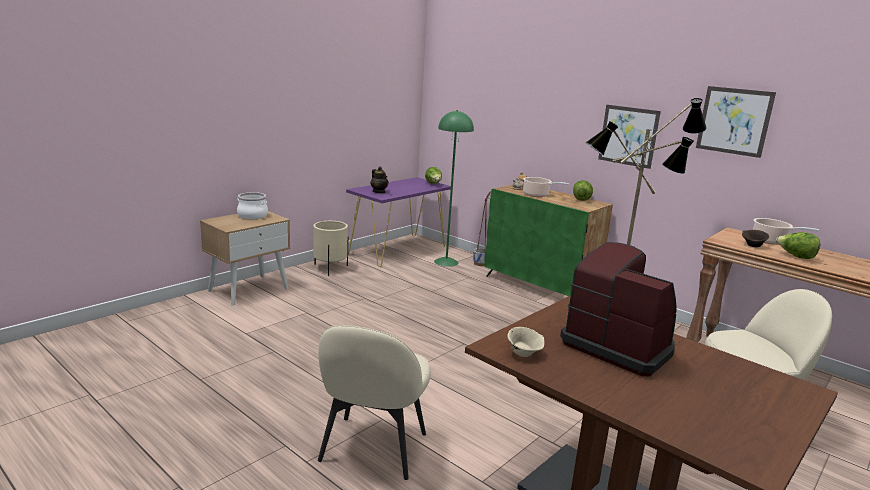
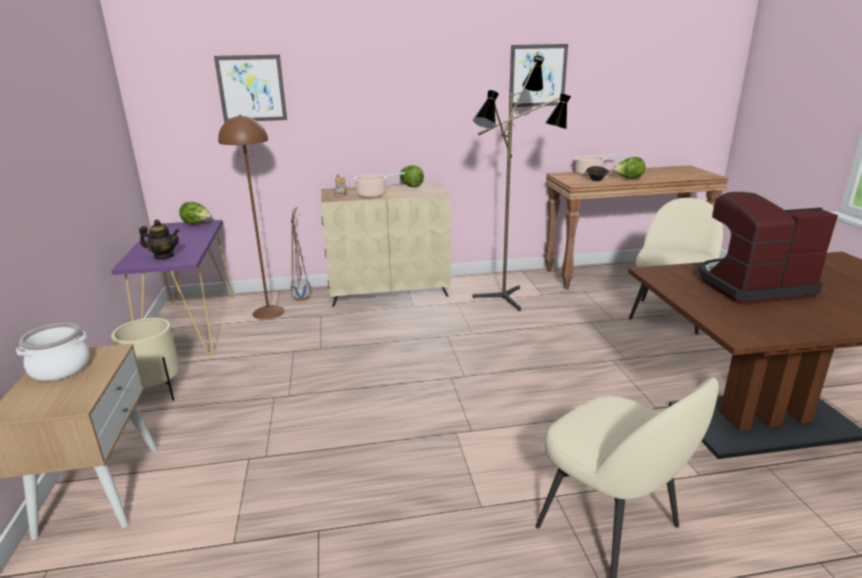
camera: 50 degrees left, 5 degrees up
green floor lamp [434,110,474,267] -> brown floor lamp [218,115,285,320]
green cabinet [484,184,613,297] -> beige cabinet [321,182,451,307]
beige bowl [508,327,544,357] -> none
picture [598,105,661,169] -> picture moved to [214,55,287,122]

